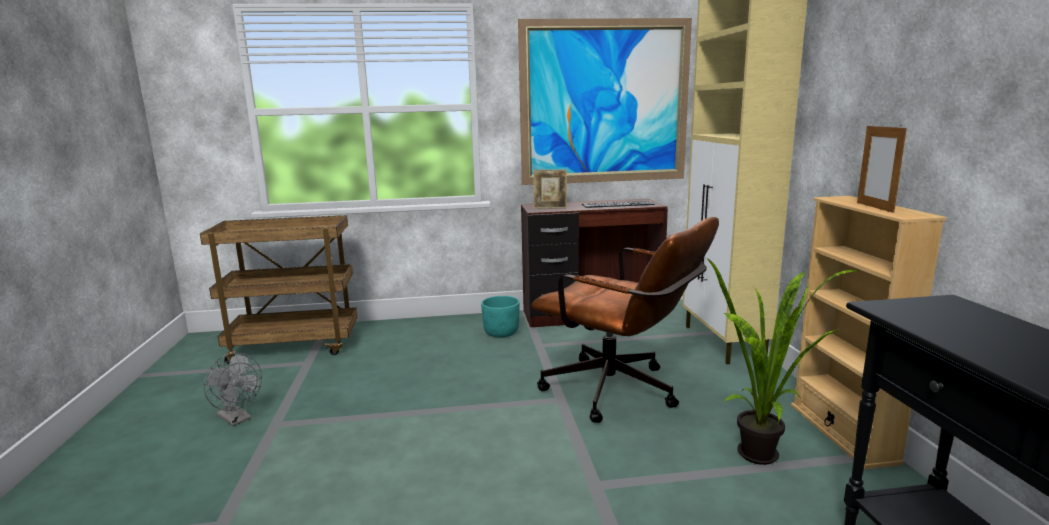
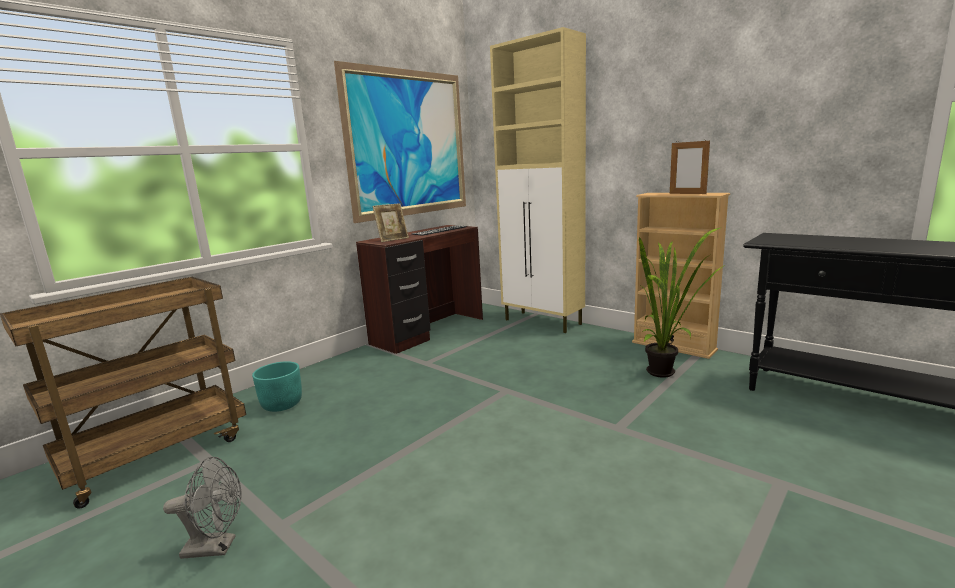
camera: 40 degrees left, 0 degrees up
turquoise planter [481,296,519,338] -> turquoise planter moved to [252,361,302,412]
brown office chair [531,217,719,423] -> none

